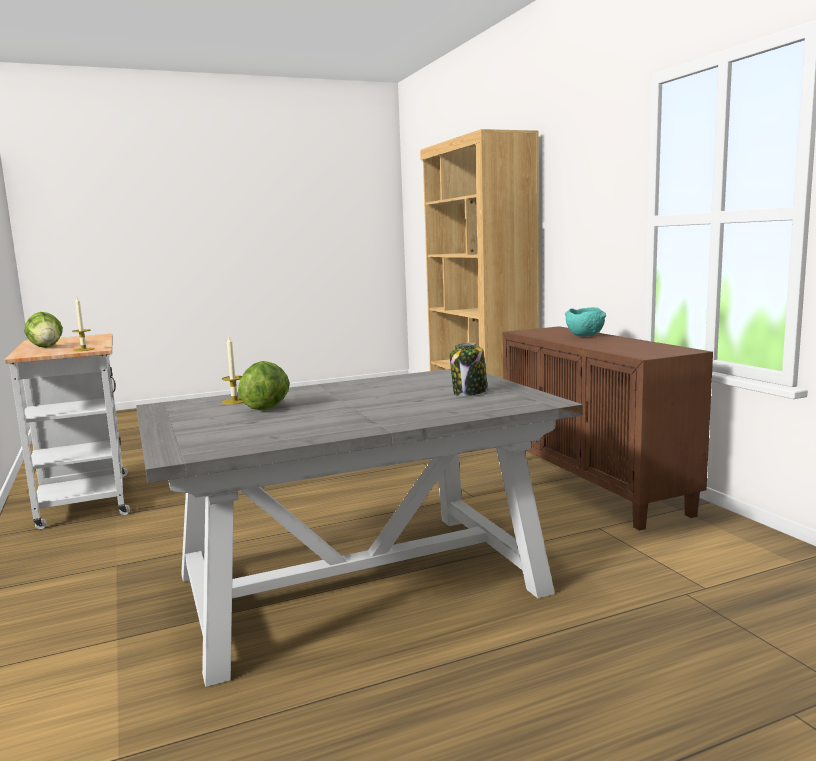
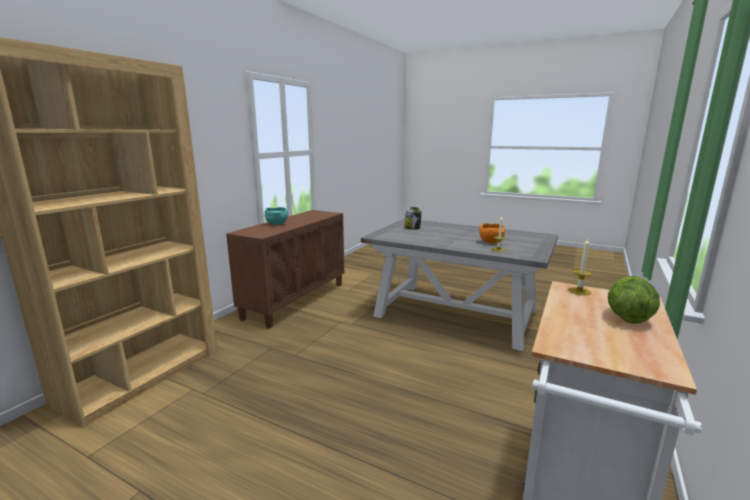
camera: 130 degrees left, 5 degrees up
lettuce [238,361,290,410] -> orange bowl [479,223,505,243]

